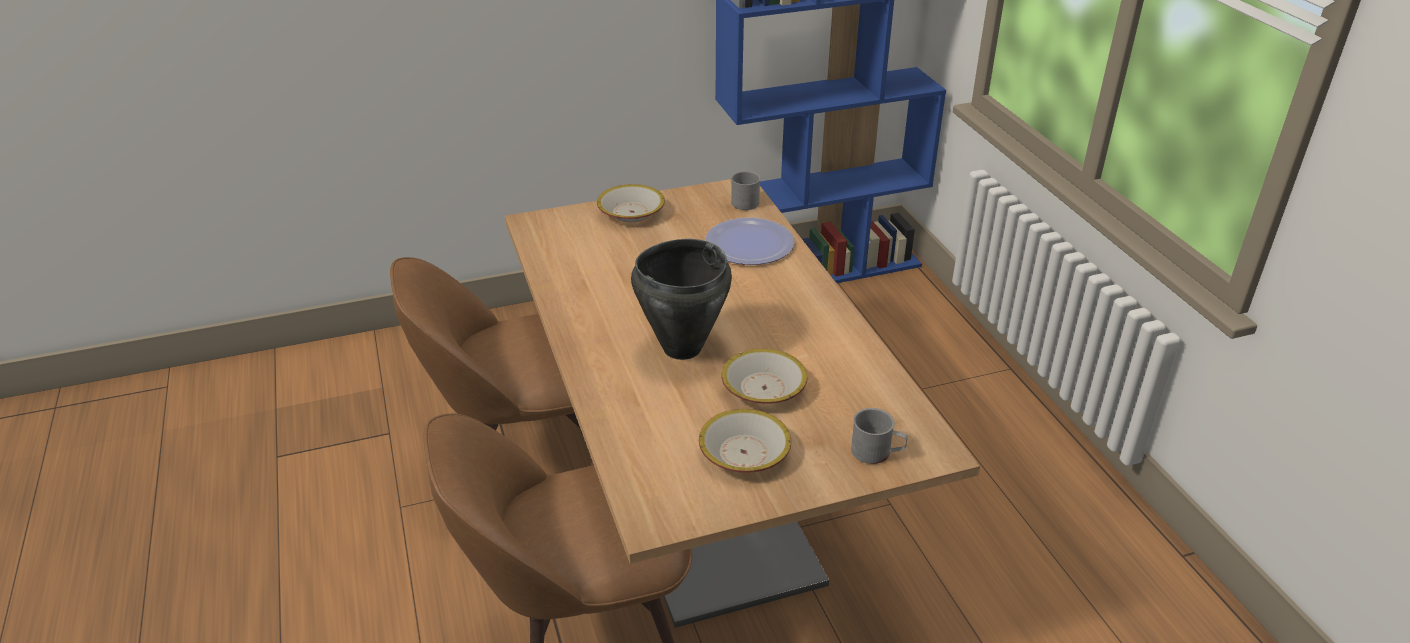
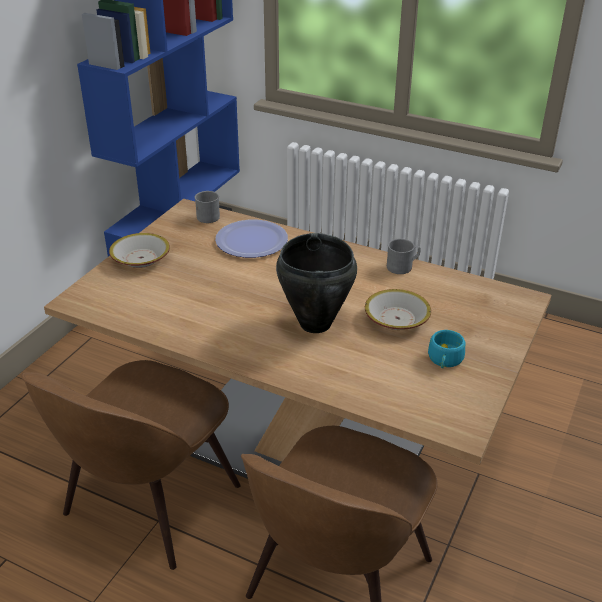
camera: 45 degrees left, 0 degrees up
bowl [699,409,791,473] -> turquoise cup [428,330,465,368]
grey mug [851,408,908,464] -> grey mug moved to [387,239,421,274]

